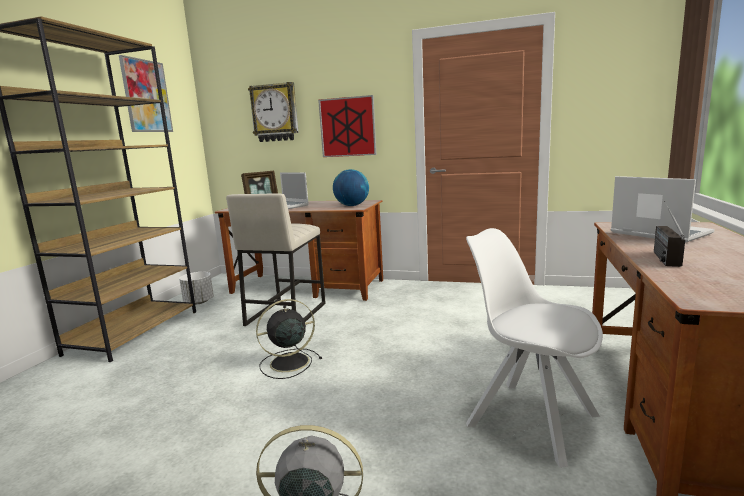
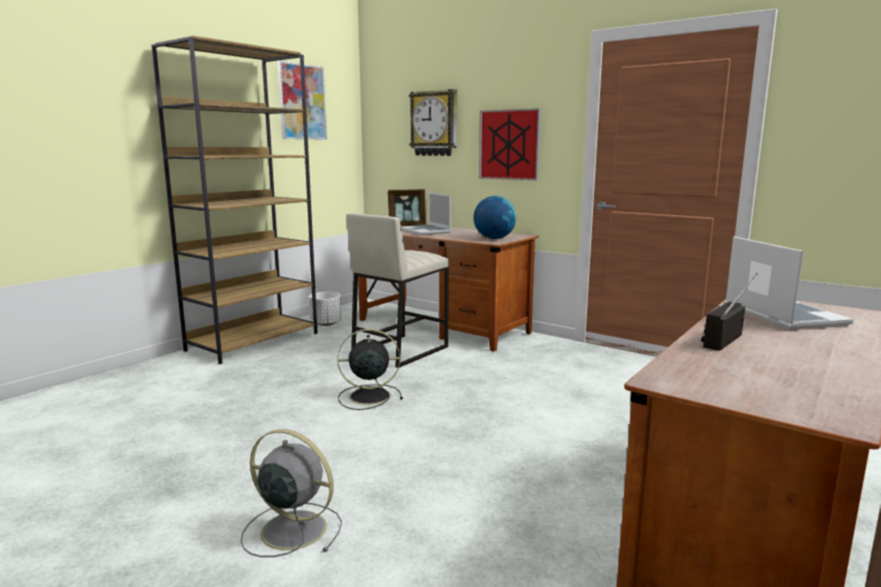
camera: 20 degrees right, 0 degrees up
white chair [466,228,603,468] -> none

